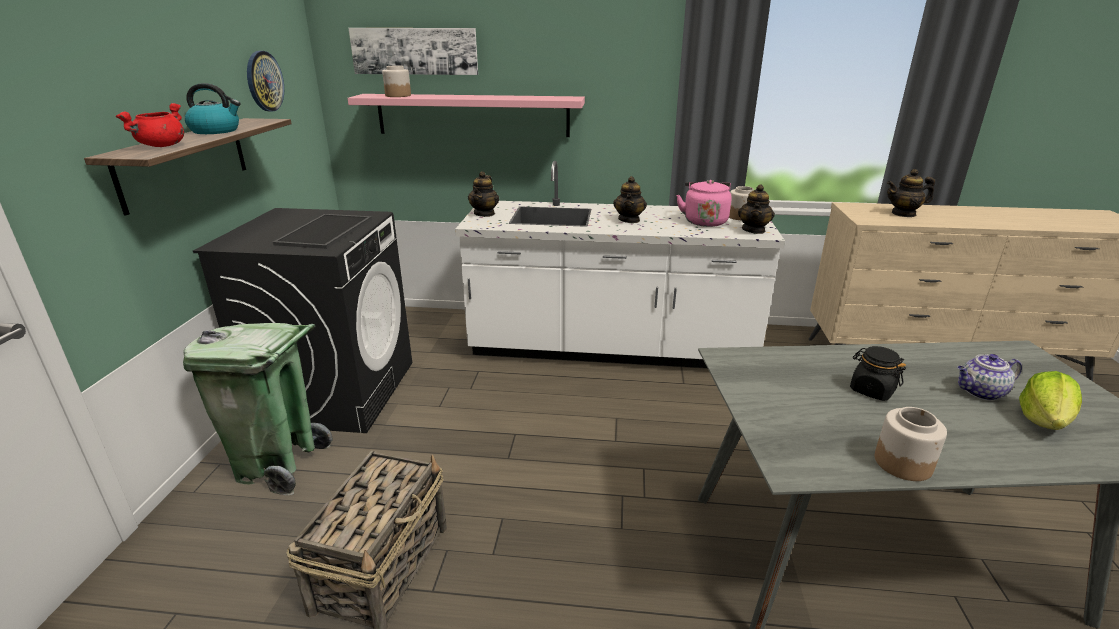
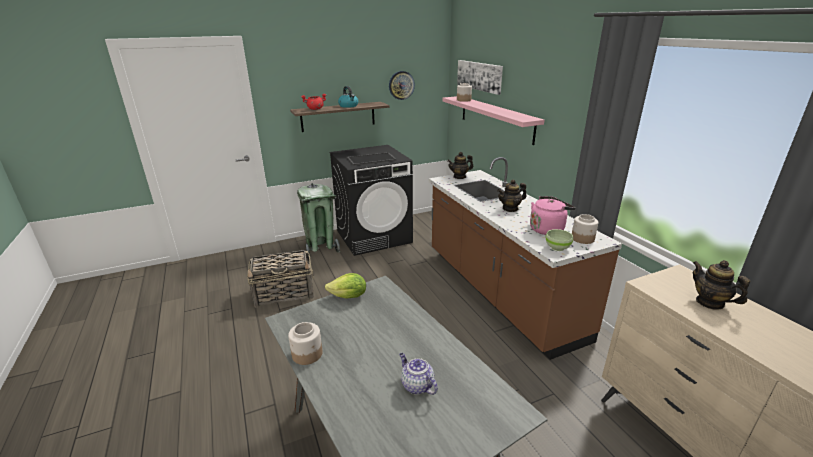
camera: 60 degrees right, 0 degrees up
white counter [455,161,785,368] -> brown counter [429,157,622,360]
teapot [738,184,775,234] -> green bowl [545,229,573,251]
black jar [850,346,906,401] -> none
lettuce [1019,371,1082,430] -> lettuce moved to [325,273,366,299]

